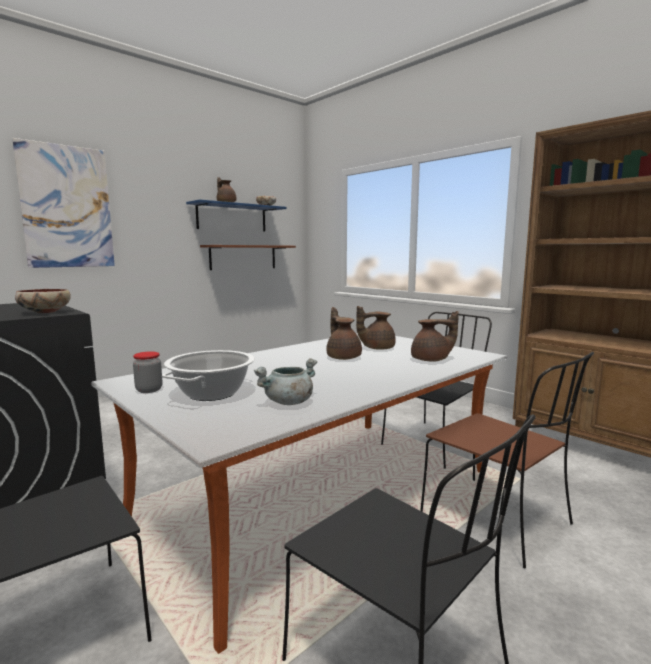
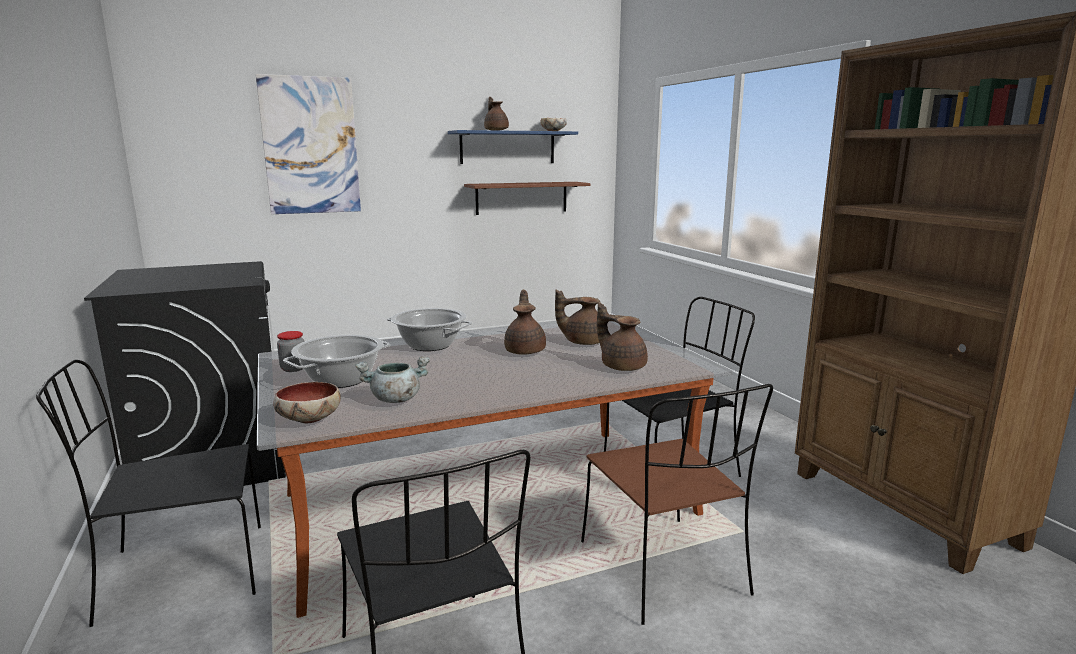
camera: 20 degrees right, 5 degrees up
bowl [15,289,71,313] -> bowl moved to [273,382,341,423]
brown teapot [411,311,459,361] -> brown teapot turned 150 degrees counterclockwise [597,302,648,371]
none -> cooking pot [387,308,472,351]

